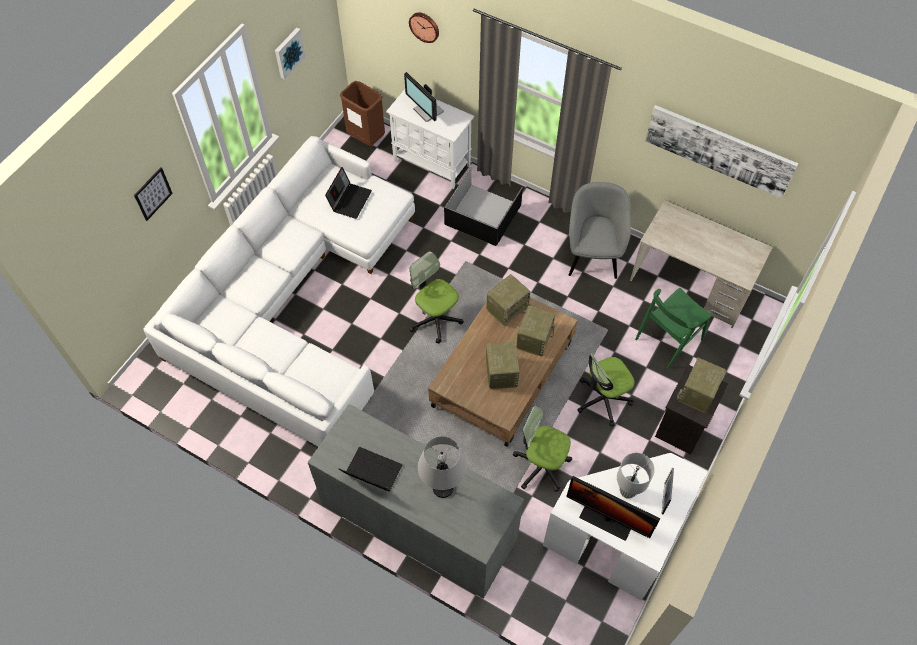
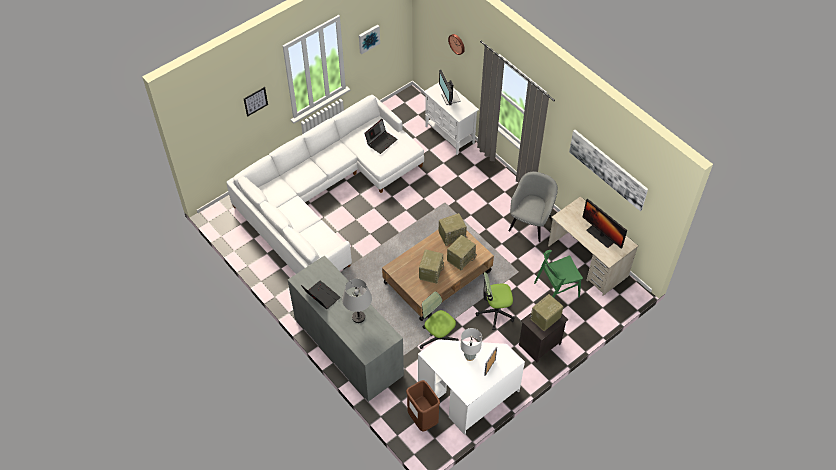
camera: 20 degrees right, 5 degrees down
brown trash can [340,81,385,146] -> brown trash can moved to [406,380,440,432]
office chair [409,251,464,343] -> none
black storage box [444,167,523,246] -> none
monitor [566,476,660,541] -> monitor moved to [583,199,627,248]

